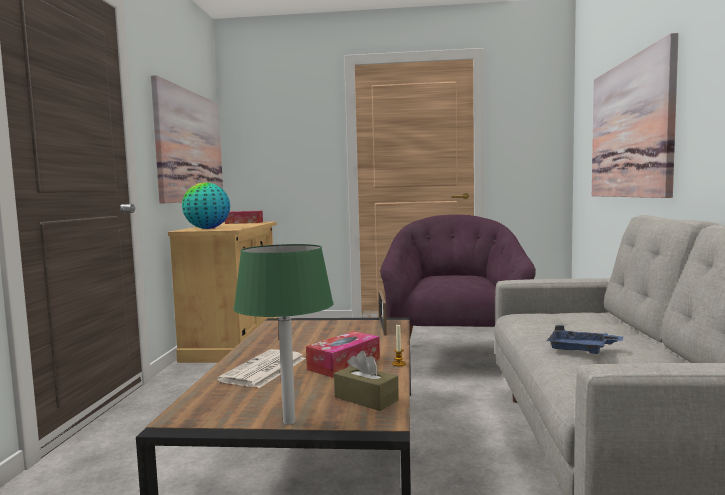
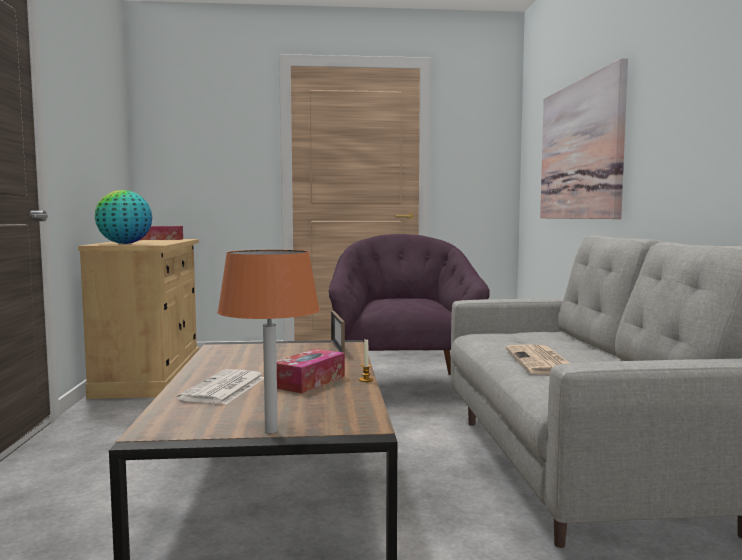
camera: 10 degrees left, 0 degrees up
picture [151,75,223,204] -> none
green table lamp [233,244,334,425] -> orange table lamp [217,250,320,433]
brown tissue box [334,351,399,411] -> none
blue tray [546,325,623,354] -> newspaper [506,344,570,375]

